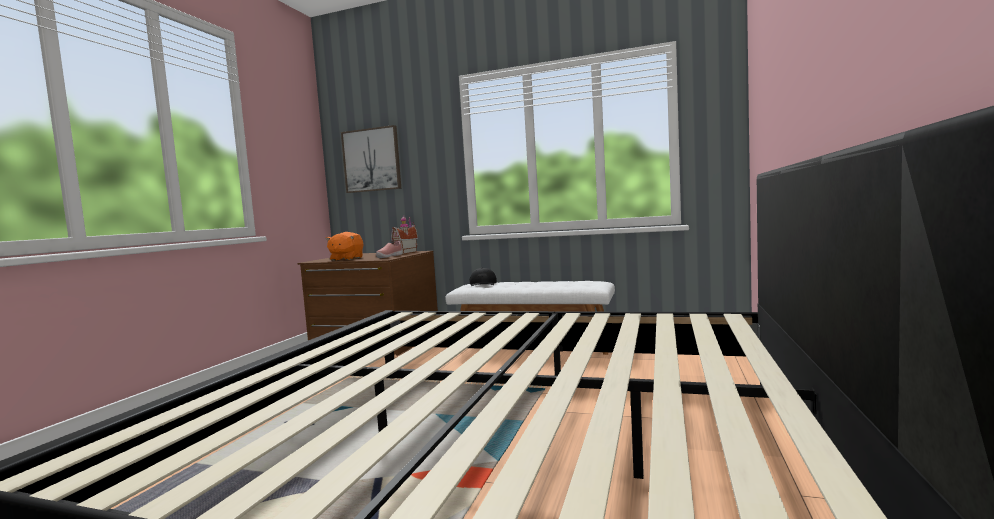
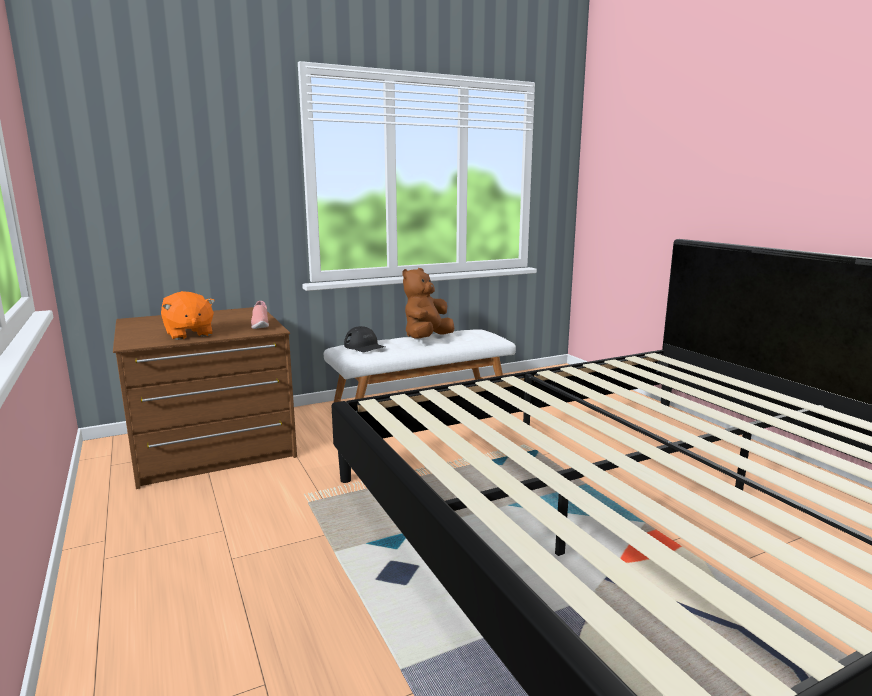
camera: 45 degrees left, 10 degrees up
picture [341,125,401,193] -> none
toy house [391,215,418,254] -> none
none -> brown plush toy [403,268,454,339]

